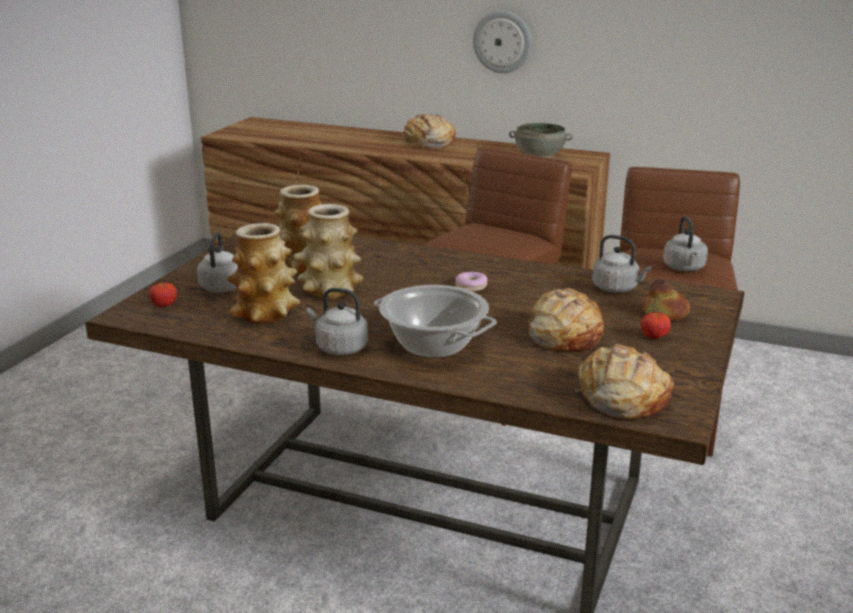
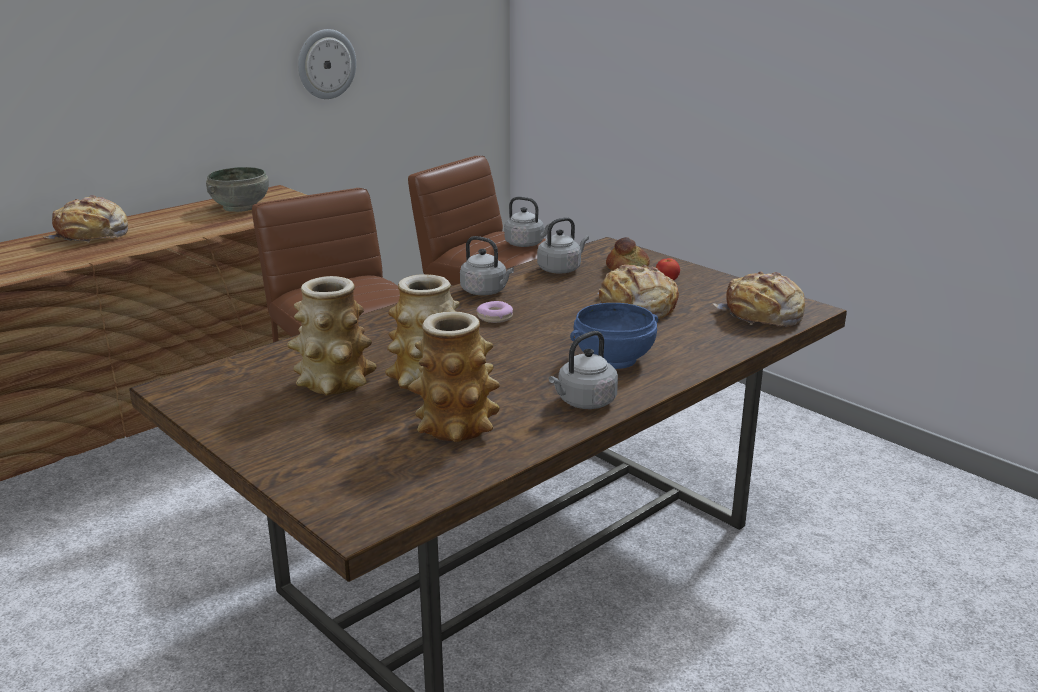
camera: 65 degrees left, 0 degrees up
tomato [149,283,177,307] -> none
grey kettle [197,232,238,292] -> grey kettle moved to [460,236,514,295]
cooking pot [374,285,497,358] -> blue bowl [570,303,658,369]
wall clock [473,11,532,73] -> wall clock moved to [298,29,356,99]

